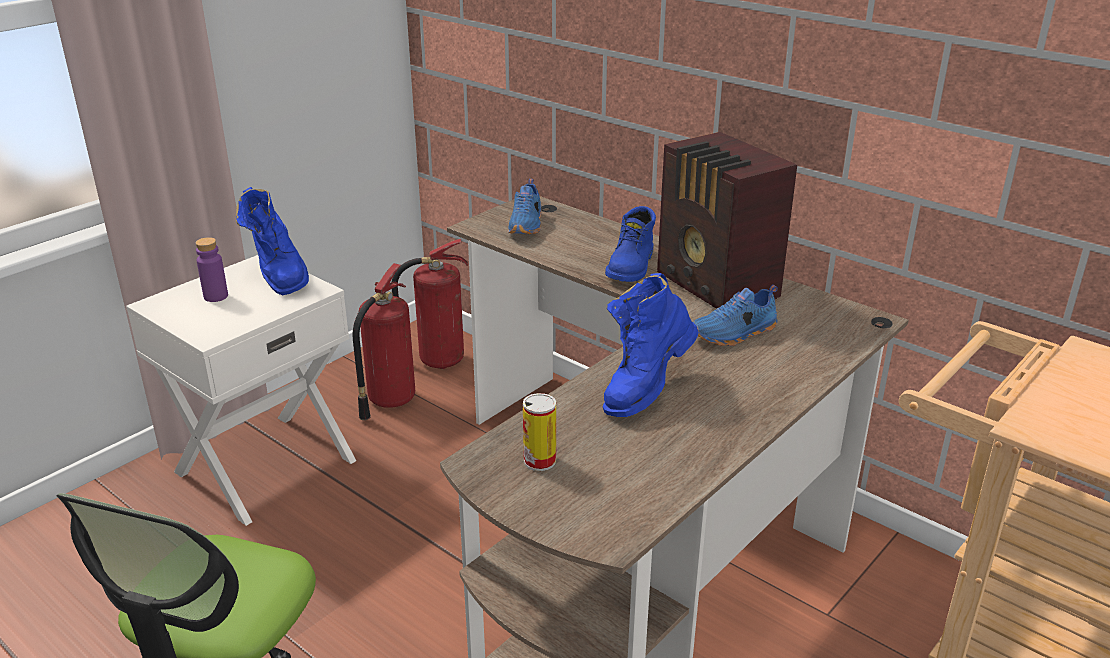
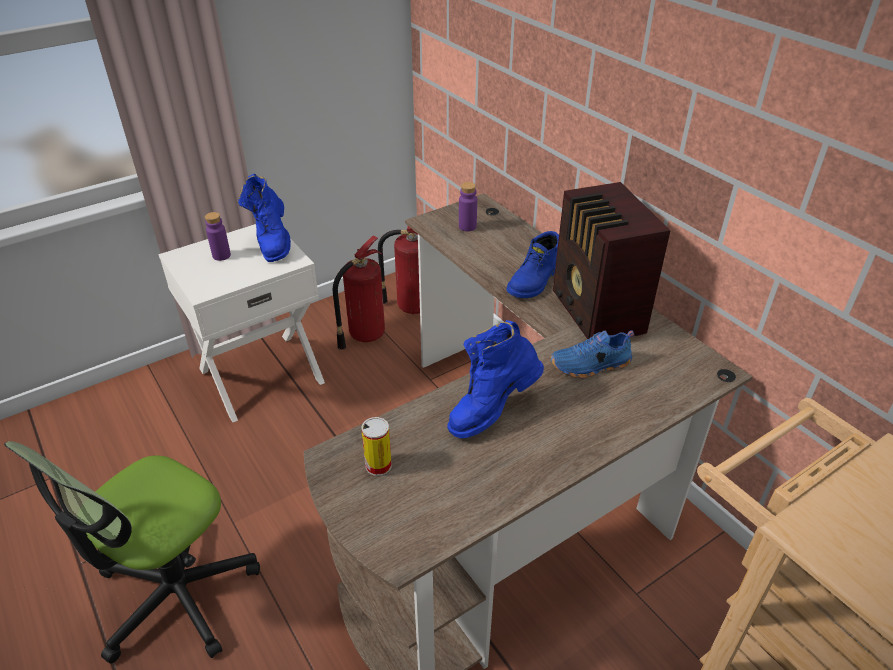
camera: 15 degrees right, 10 degrees up
blue shoe [508,179,541,234] -> purple bottle [459,182,477,231]

